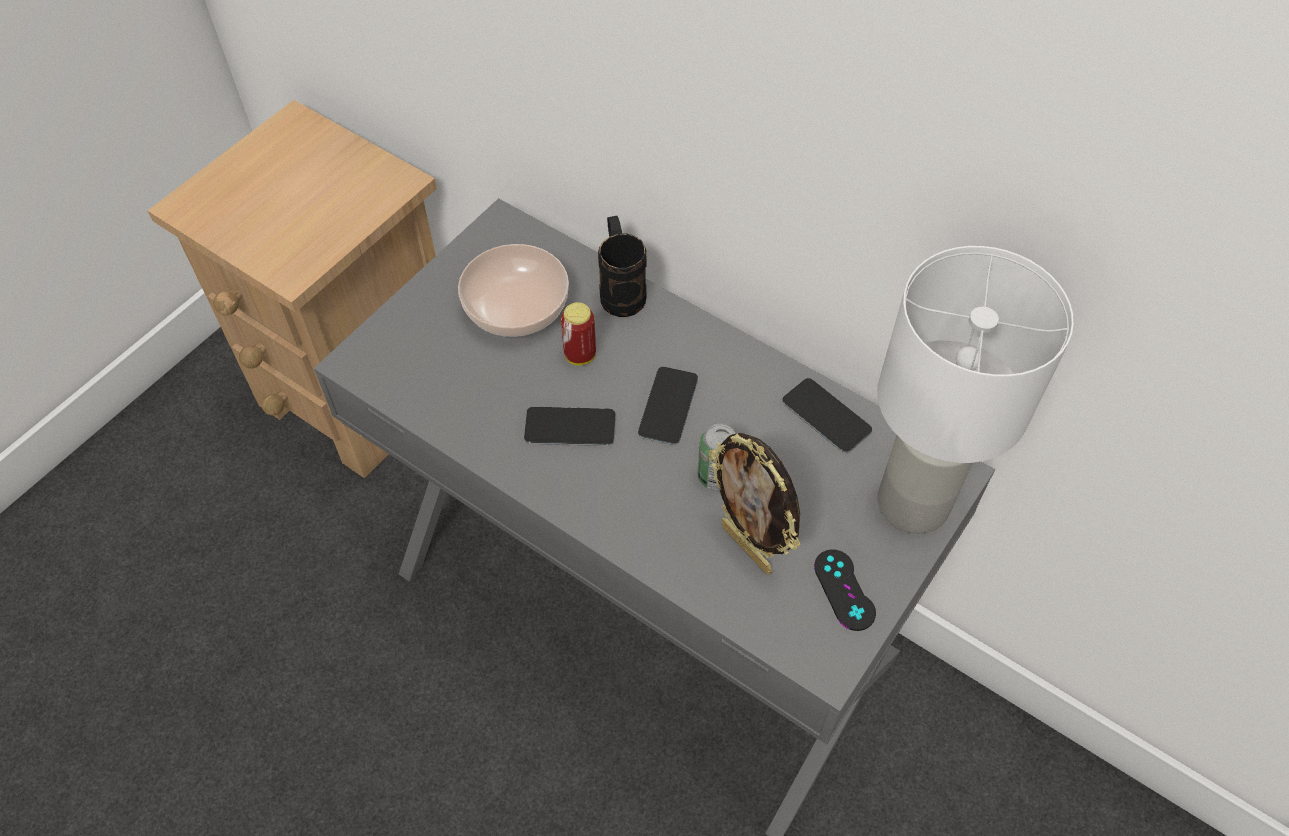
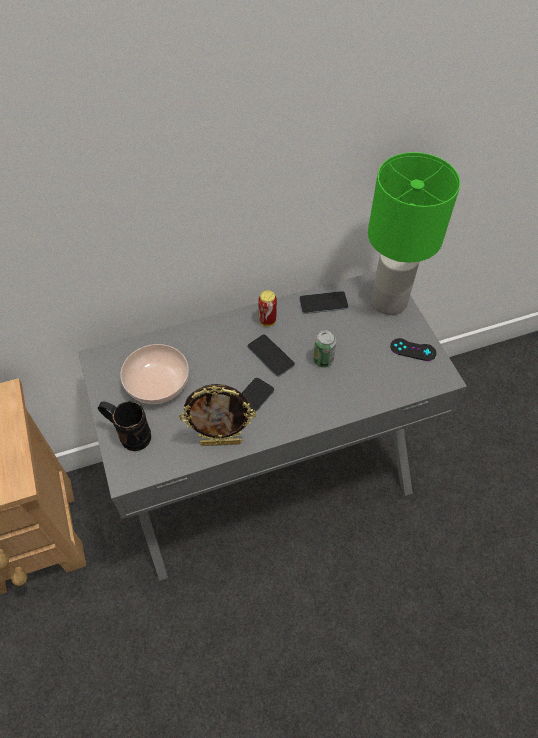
camera: 55 degrees left, 0 degrees up
can [561,302,596,365] -> can moved to [258,290,277,326]
black mug [598,216,646,317] -> black mug moved to [98,401,151,451]
picture frame [709,433,800,574] -> picture frame moved to [179,384,256,446]
white table lamp [877,246,1074,534] -> green table lamp [368,152,460,315]

